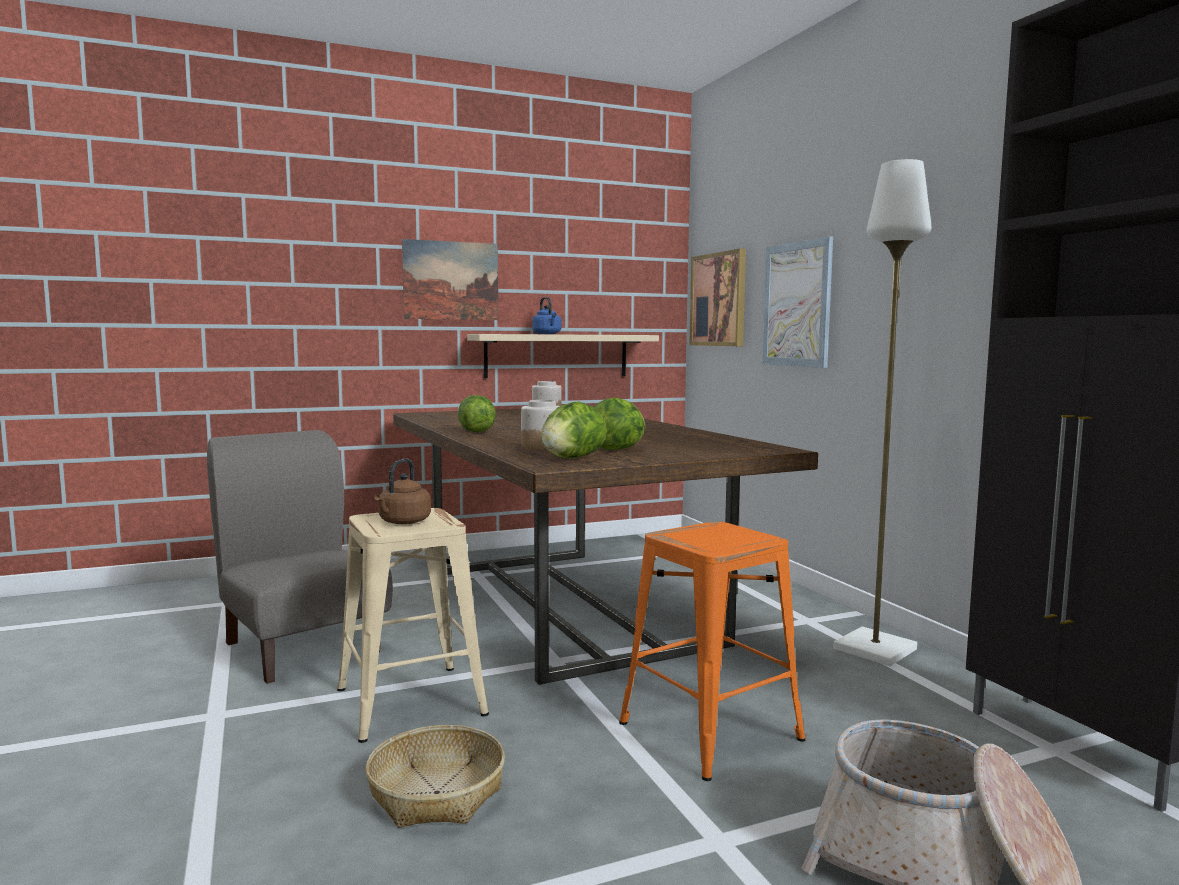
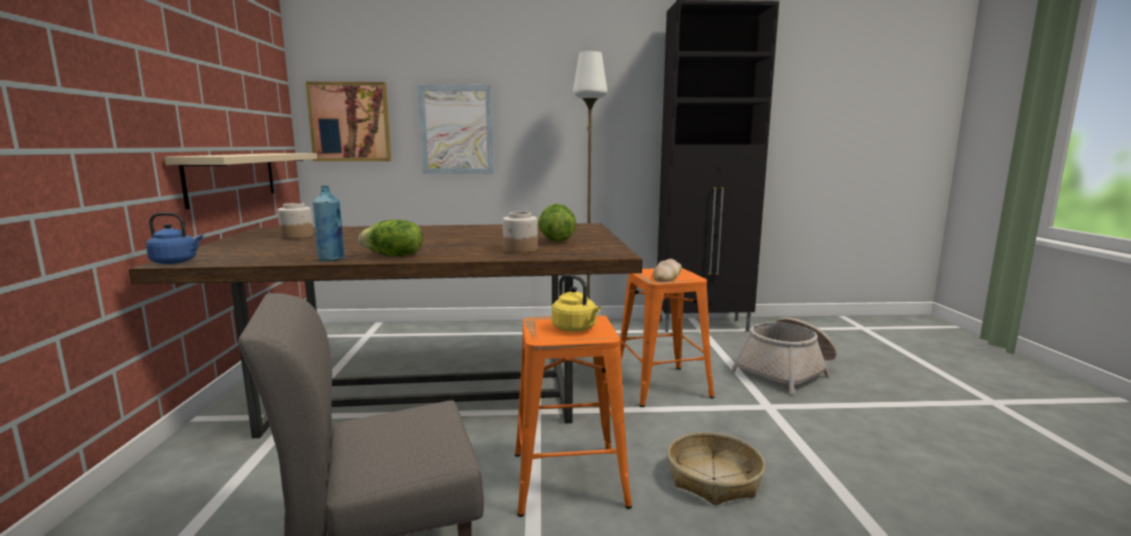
camera: 70 degrees left, 5 degrees up
beige stool [337,508,489,743] -> orange stool [515,315,632,517]
brown kettle [374,459,431,525] -> yellow kettle [552,274,601,332]
picture [402,239,498,320] -> none
blue kettle [532,297,561,334] -> blue kettle moved to [146,212,203,264]
lettuce [541,402,607,459] -> none
none -> blue bottle [313,186,345,262]
none -> bread [653,259,682,282]

